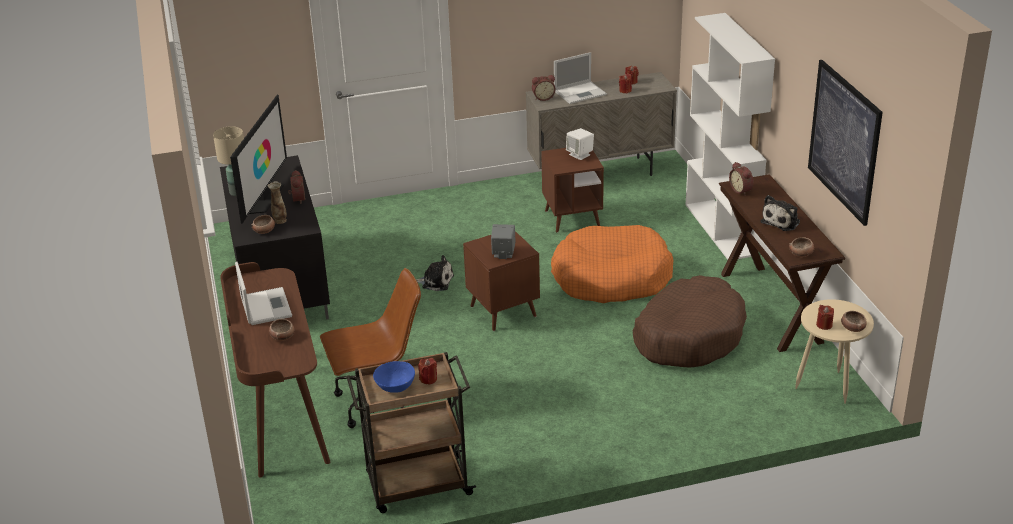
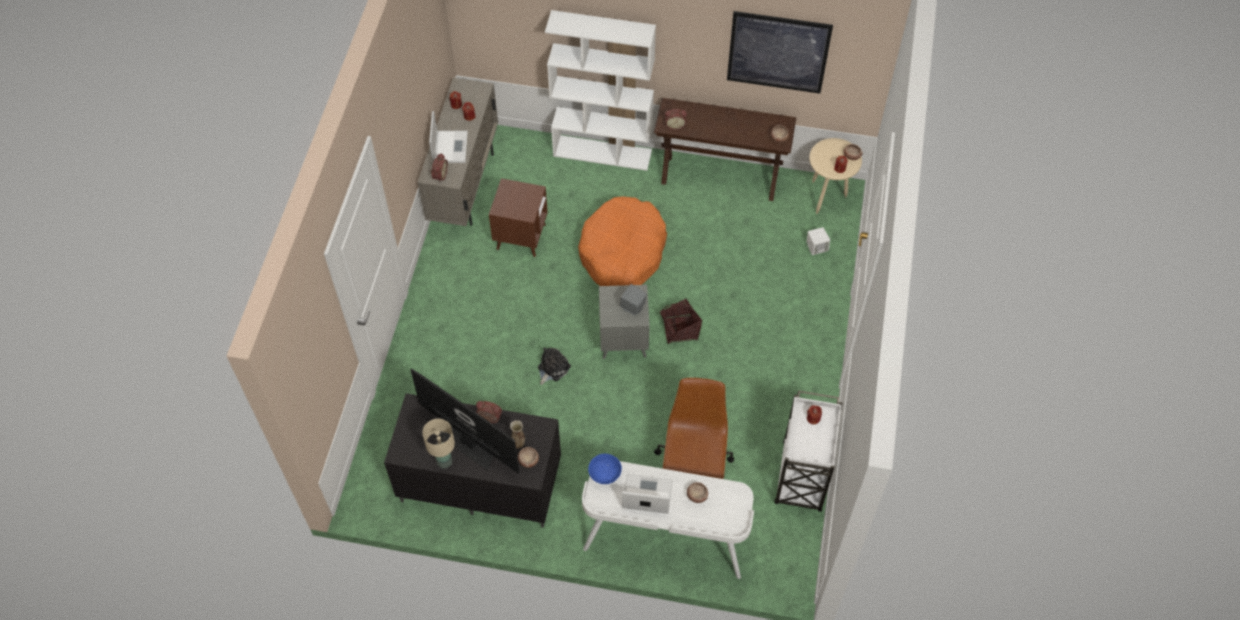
camera: 65 degrees left, 25 degrees up
brown desk [220,262,330,477] -> white desk [582,461,754,579]
brown cart [347,352,476,513] -> white cart [775,390,842,512]
blue bowl [373,361,415,393] -> blue bowl moved to [588,454,622,484]
brown side table [463,231,540,331] -> grey side table [599,285,650,359]
white speaker [566,128,594,160] -> white speaker moved to [806,227,830,255]
brown dog bed [633,275,747,368] -> none
plush toy [760,195,800,231] -> none
none -> basket [660,299,702,344]

